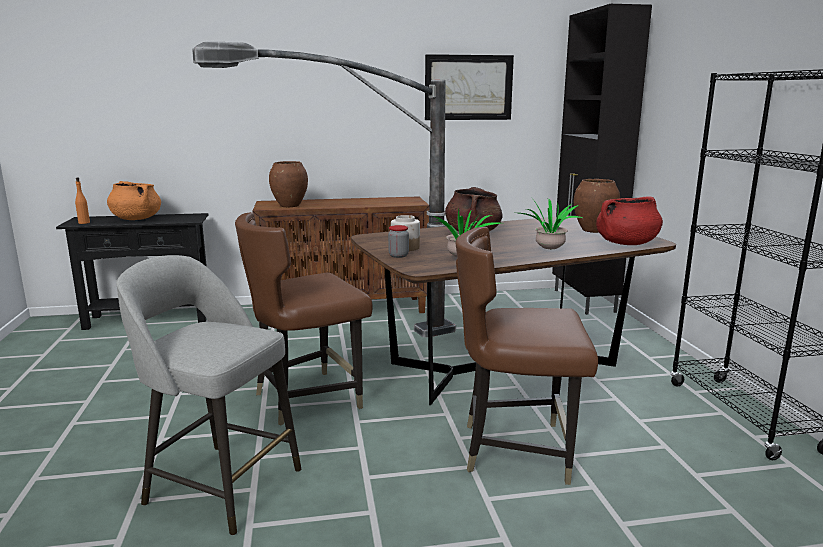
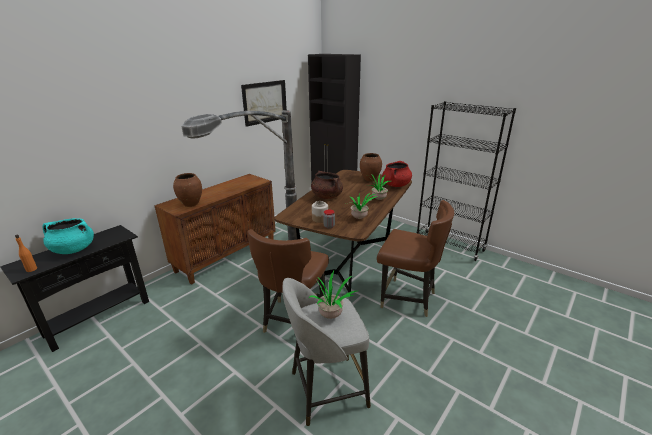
camera: 40 degrees left, 10 degrees up
orange cooking pot [107,181,161,220] -> turquoise cooking pot [42,218,94,254]
brown chair [455,227,598,485] -> brown chair turned 120 degrees counterclockwise [377,200,454,317]
none -> potted plant [309,271,359,319]

